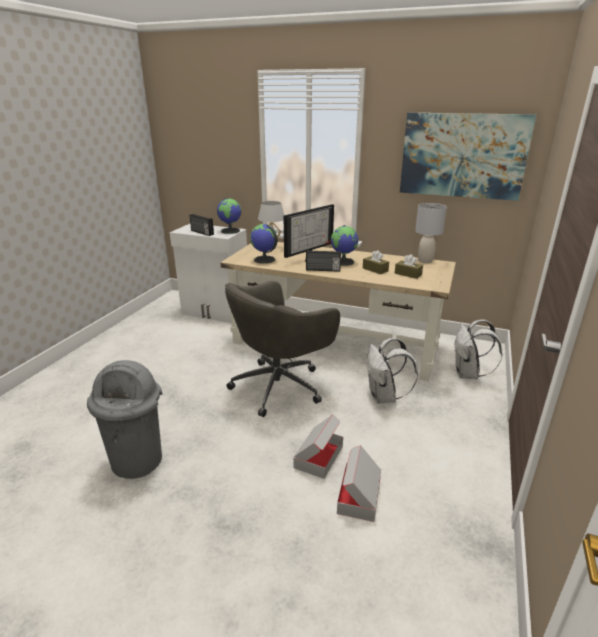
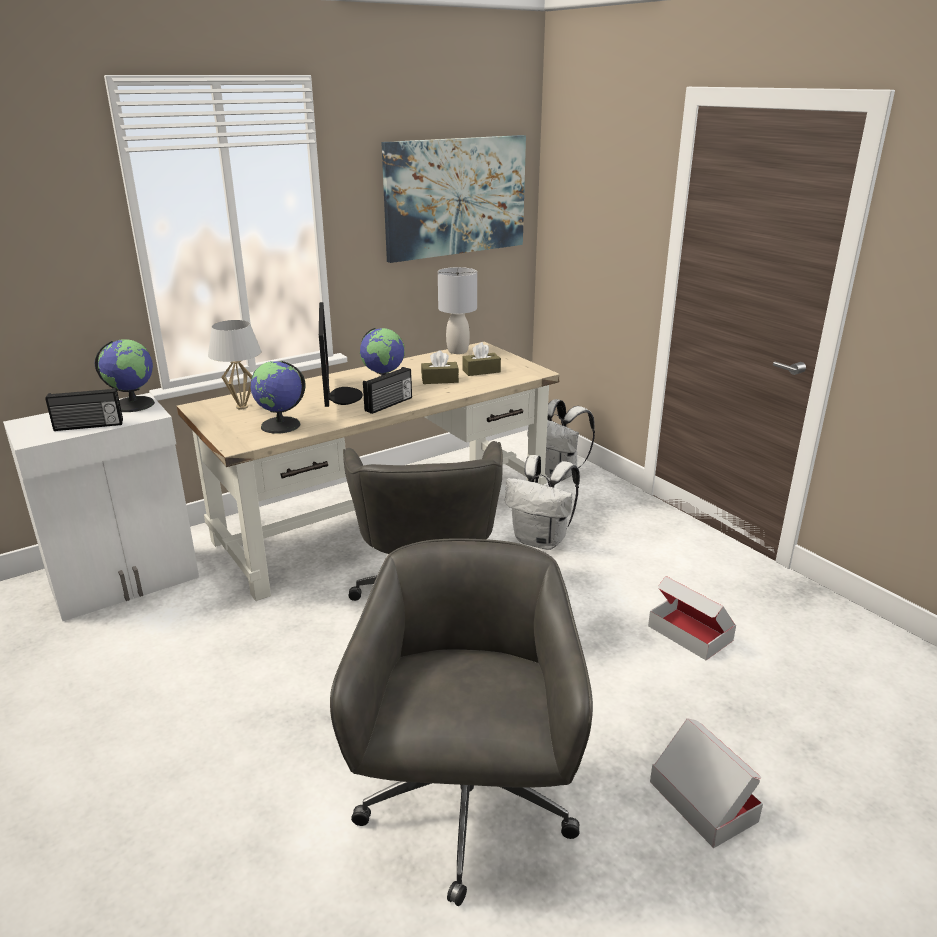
camera: 55 degrees left, 0 degrees up
grey trash can [87,360,162,479] -> grey office chair [330,538,593,906]
cardboard box [293,414,343,479] -> cardboard box moved to [650,718,763,848]

